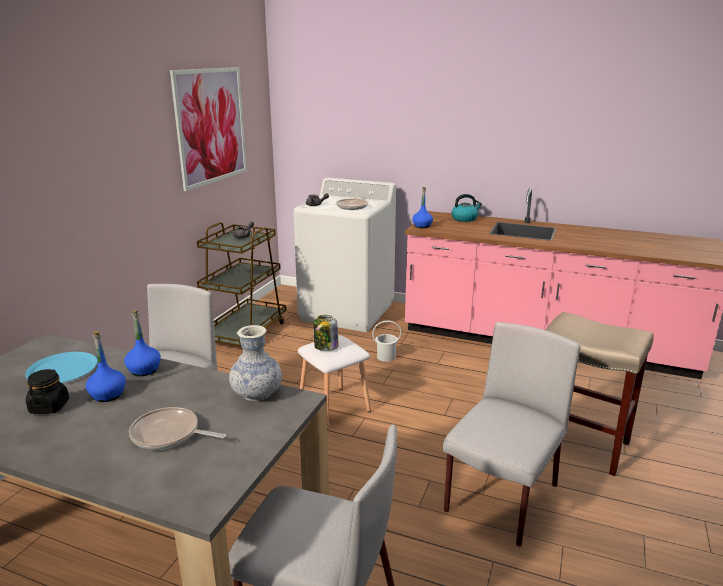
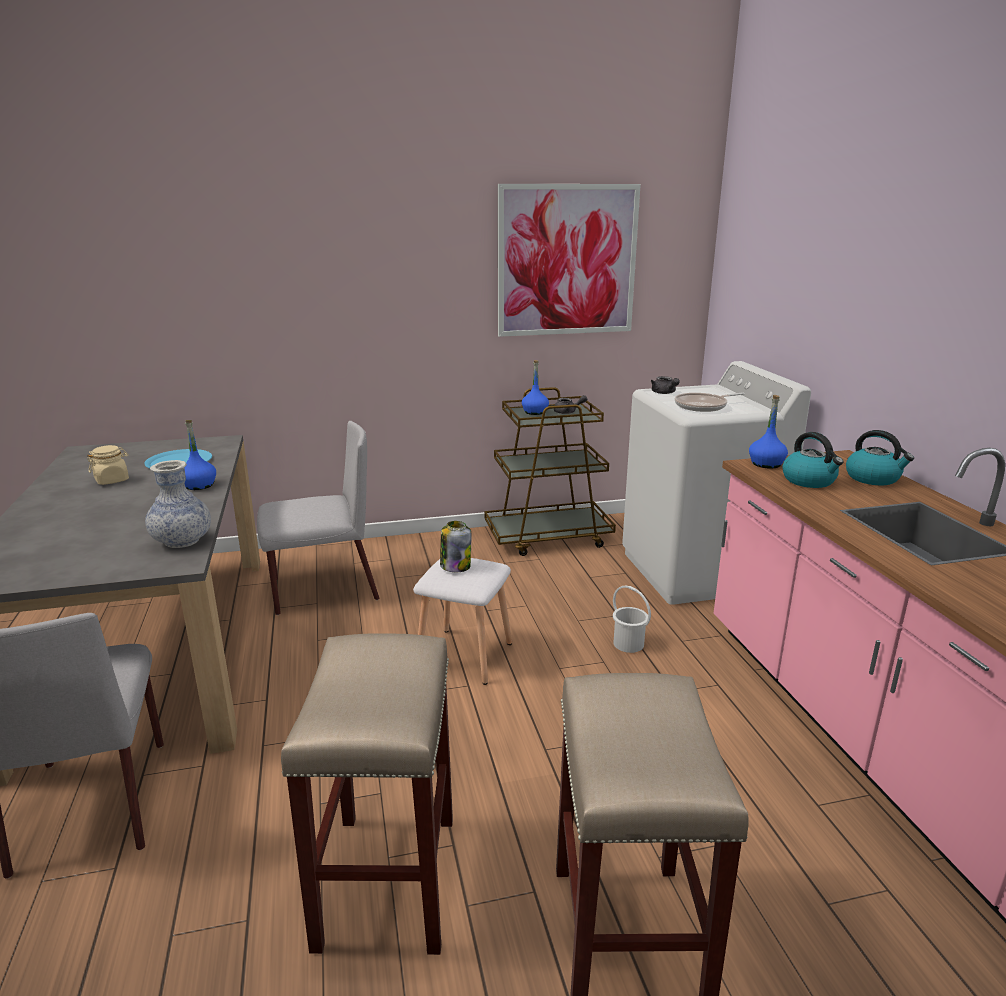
camera: 55 degrees right, 0 degrees up
black jar [26,369,69,414] -> beige jar [87,445,129,485]
blue bottle [86,331,126,402] -> blue bottle moved to [522,360,549,415]
frying pan [129,407,227,450] -> none
grey chair [443,322,581,547] -> beige stool [281,634,453,955]
none -> kettle [782,432,843,488]

